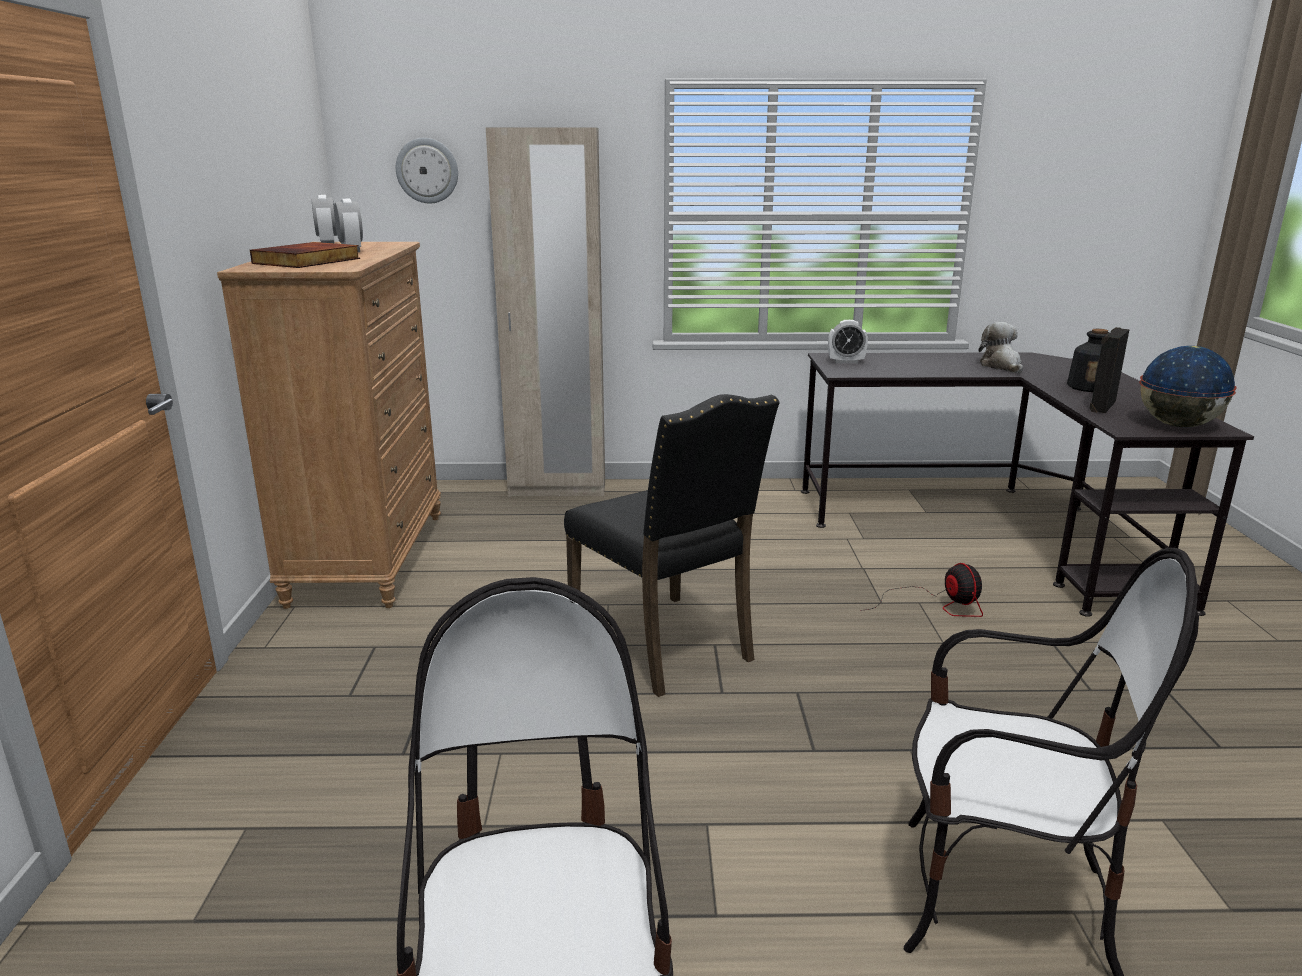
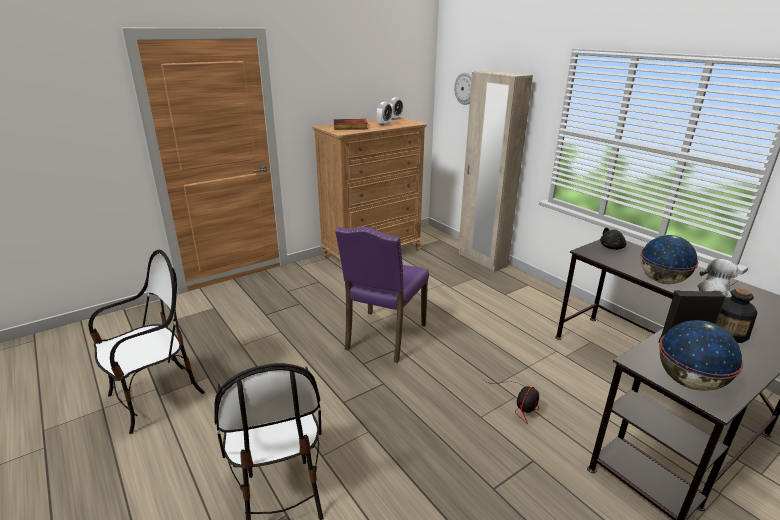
camera: 55 degrees right, 5 degrees up
black chair [564,394,780,697] -> purple chair [335,227,429,363]
alarm clock [828,320,868,364] -> black plush toy [600,227,626,250]
none -> globe [640,235,699,284]

